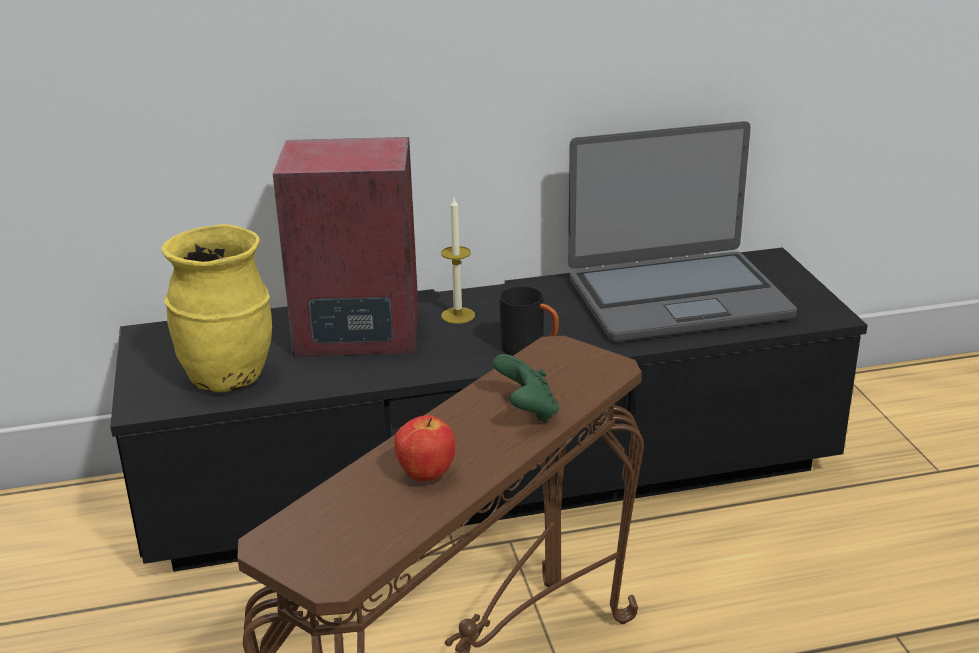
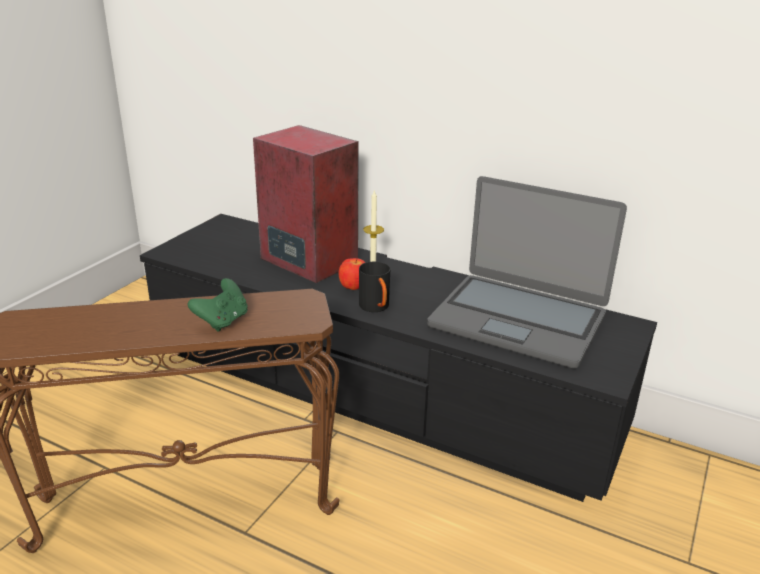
camera: 40 degrees right, 0 degrees up
yellow vase [162,224,272,392] -> none
apple [394,415,455,482] -> apple moved to [339,258,365,290]

